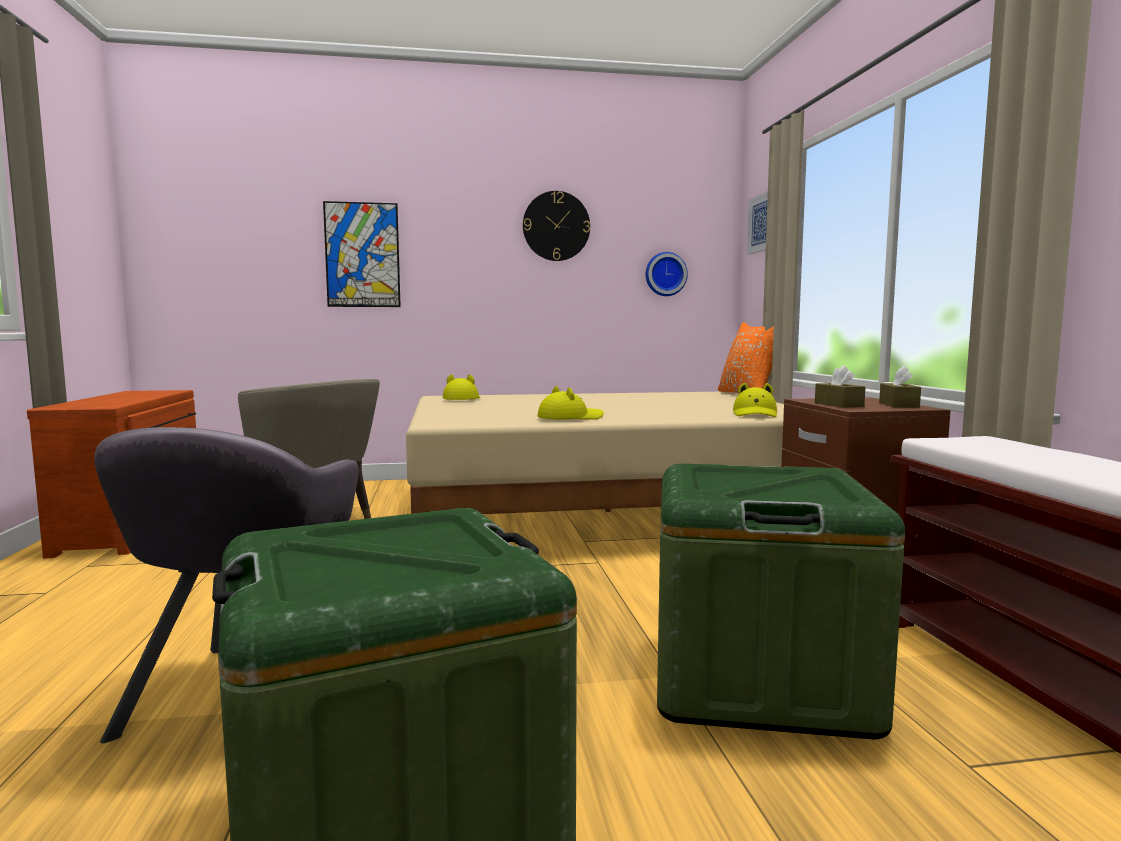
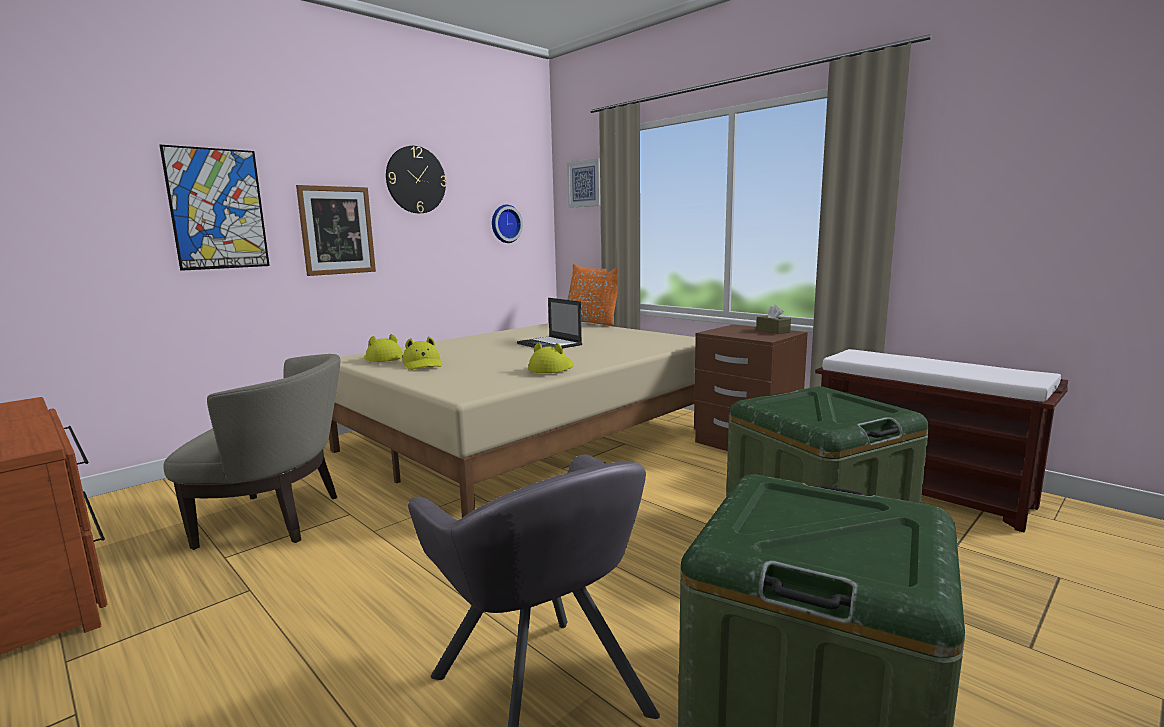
camera: 35 degrees left, 5 degrees up
yellow hat [733,383,777,417] -> yellow hat moved to [402,337,442,370]
brown tissue box [815,365,865,408] -> none
none -> picture [296,185,376,276]
none -> laptop [517,298,582,348]

